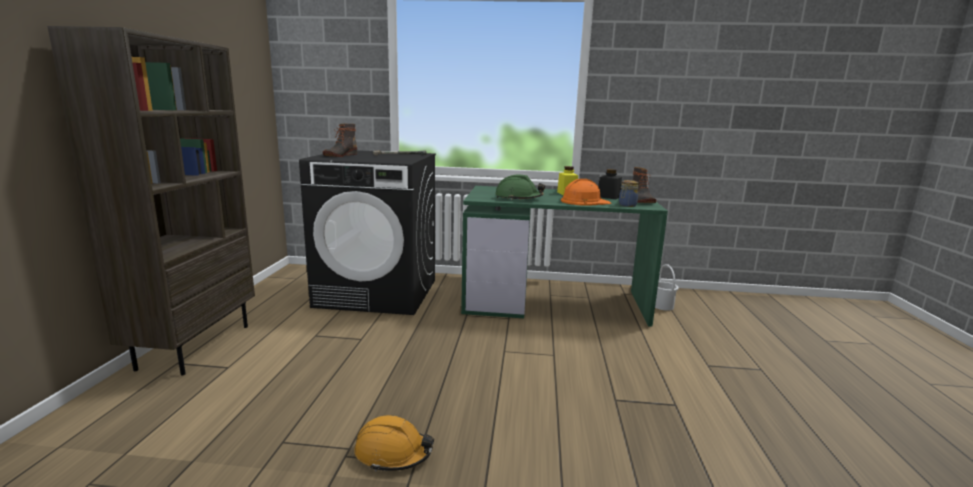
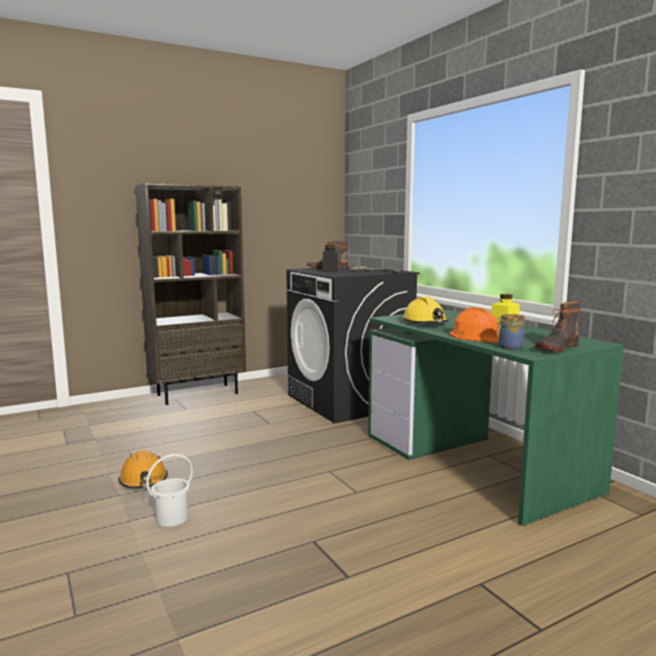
camera: 55 degrees right, 5 degrees down
green hard hat [495,175,545,200] -> yellow hard hat [403,297,449,323]
black jar [598,169,622,199] -> black jar moved to [322,245,338,272]
white bucket [655,264,679,311] -> white bucket moved to [146,454,193,527]

